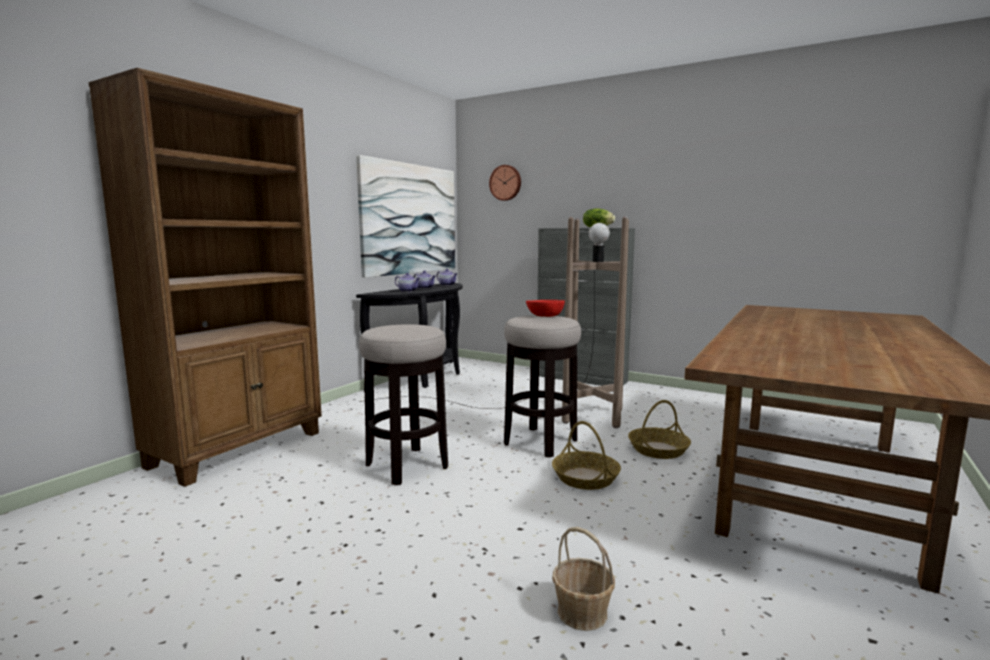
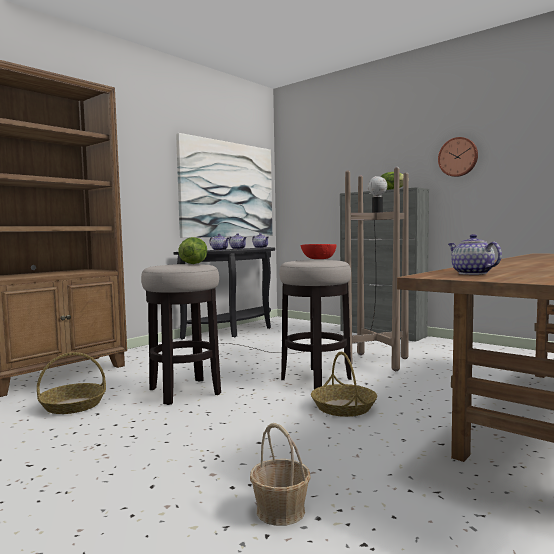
camera: 10 degrees right, 5 degrees down
wall clock [489,165,521,201] -> wall clock moved to [438,137,478,177]
basket [628,400,691,459] -> basket moved to [37,352,106,414]
none -> lettuce [179,237,207,264]
none -> teapot [448,234,502,275]

